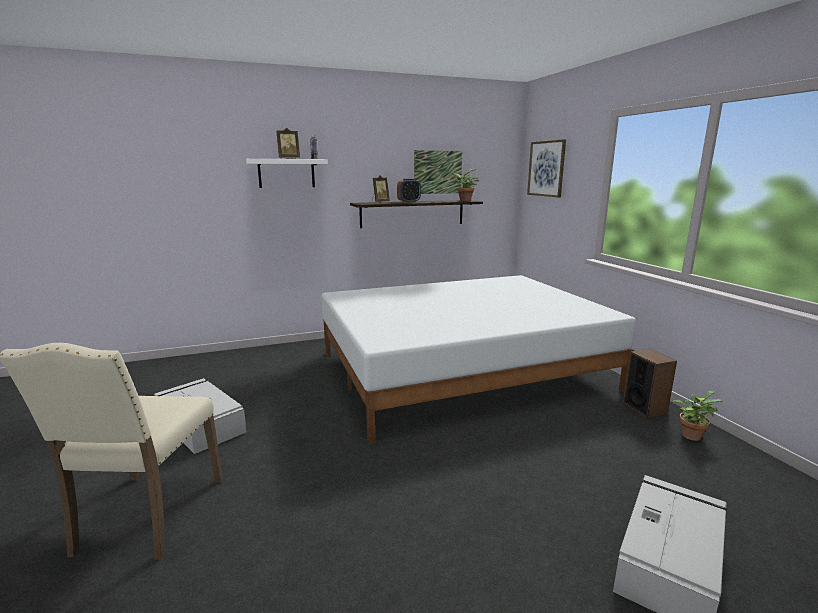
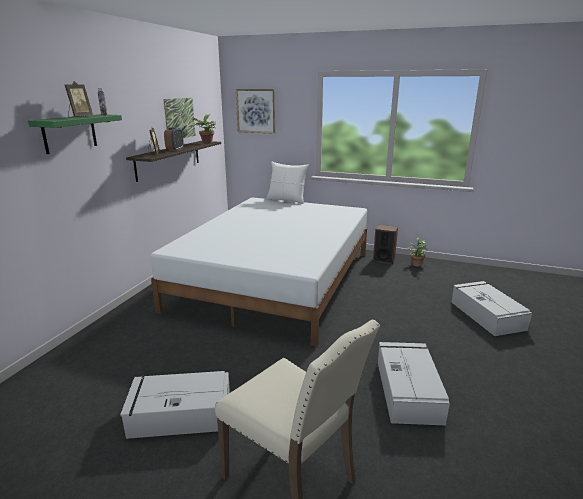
camera: 50 degrees left, 5 degrees up
white shelf [246,159,328,188] -> green shelf [28,114,122,154]
none -> white pillow [266,162,309,204]
none -> grey storage box [378,342,450,426]

